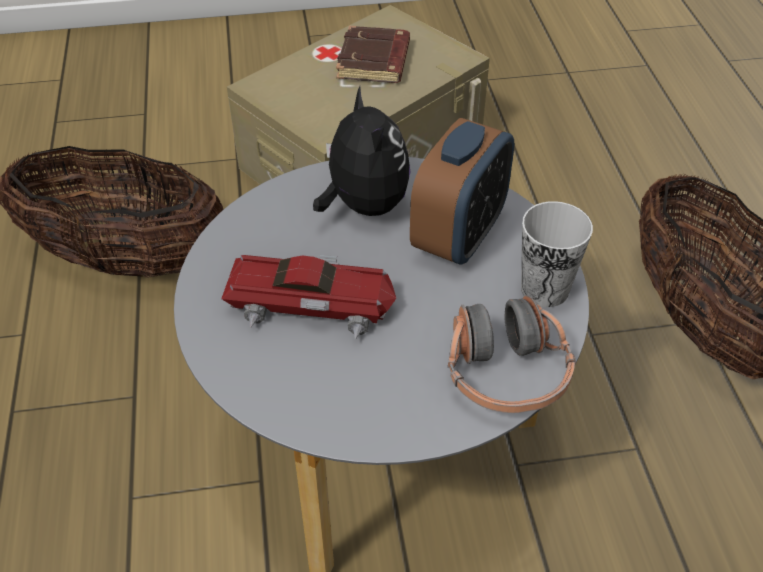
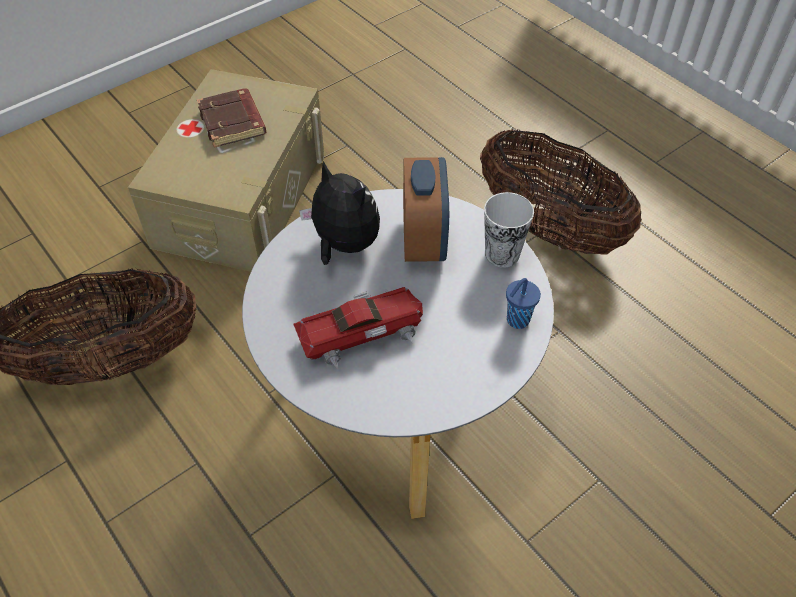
camera: 30 degrees left, 5 degrees up
headphones [448,295,576,413] -> blue cup [506,278,541,329]

